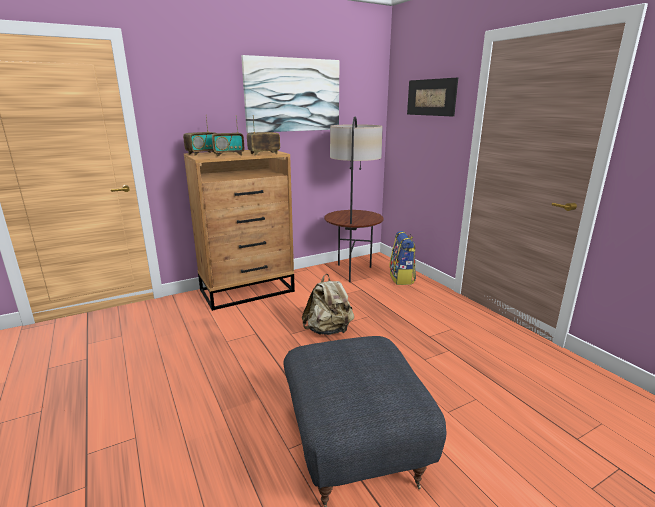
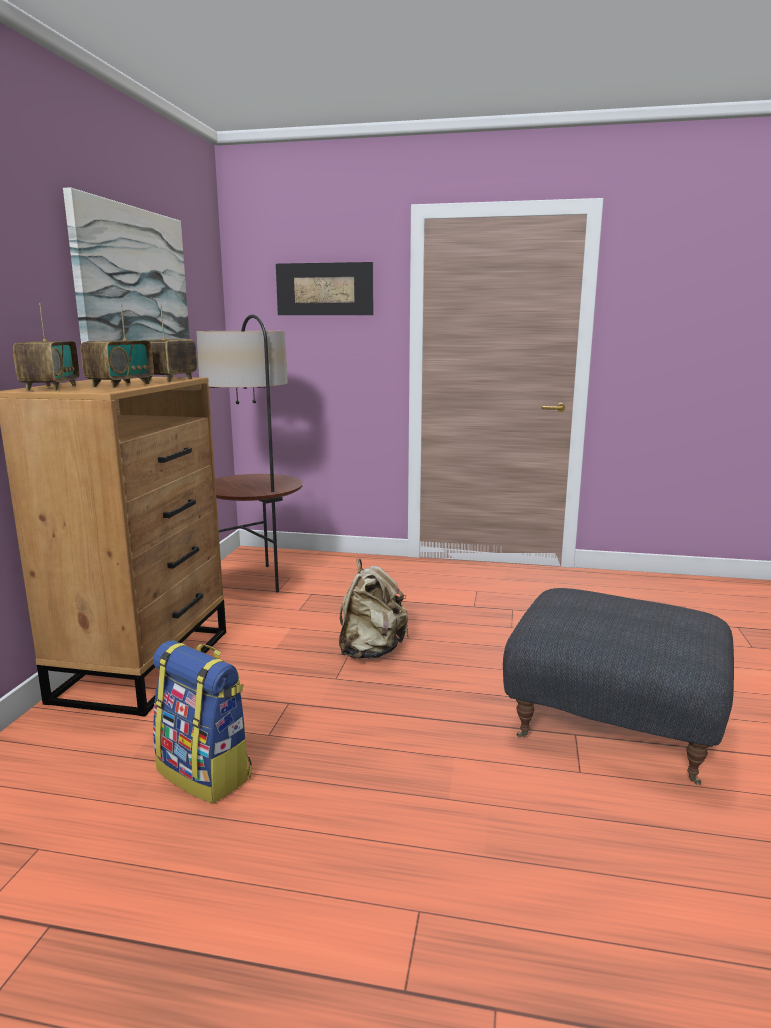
camera: 50 degrees left, 5 degrees down
backpack [389,231,416,285] -> backpack moved to [153,640,252,804]

